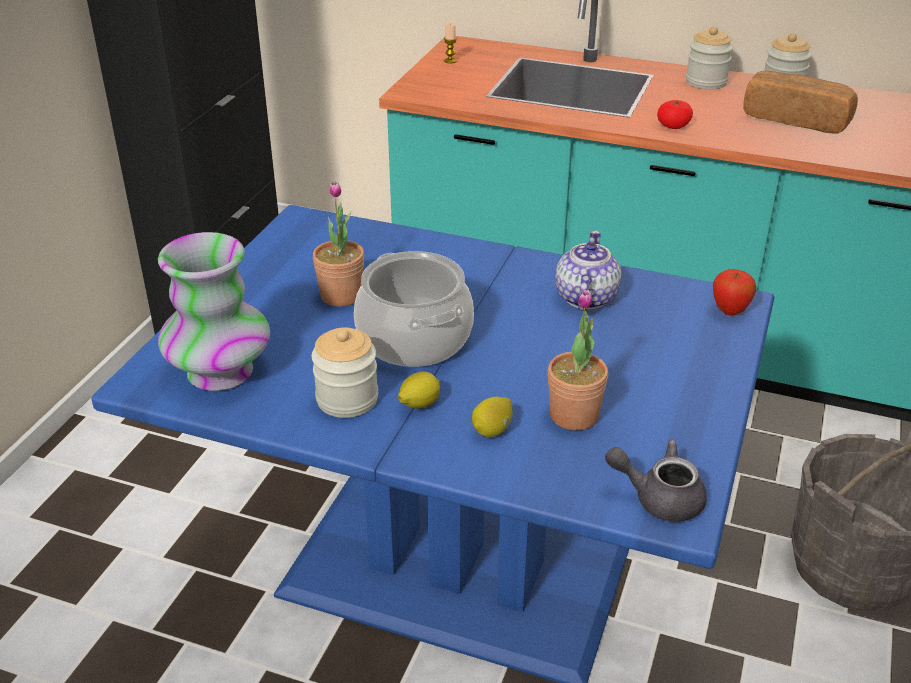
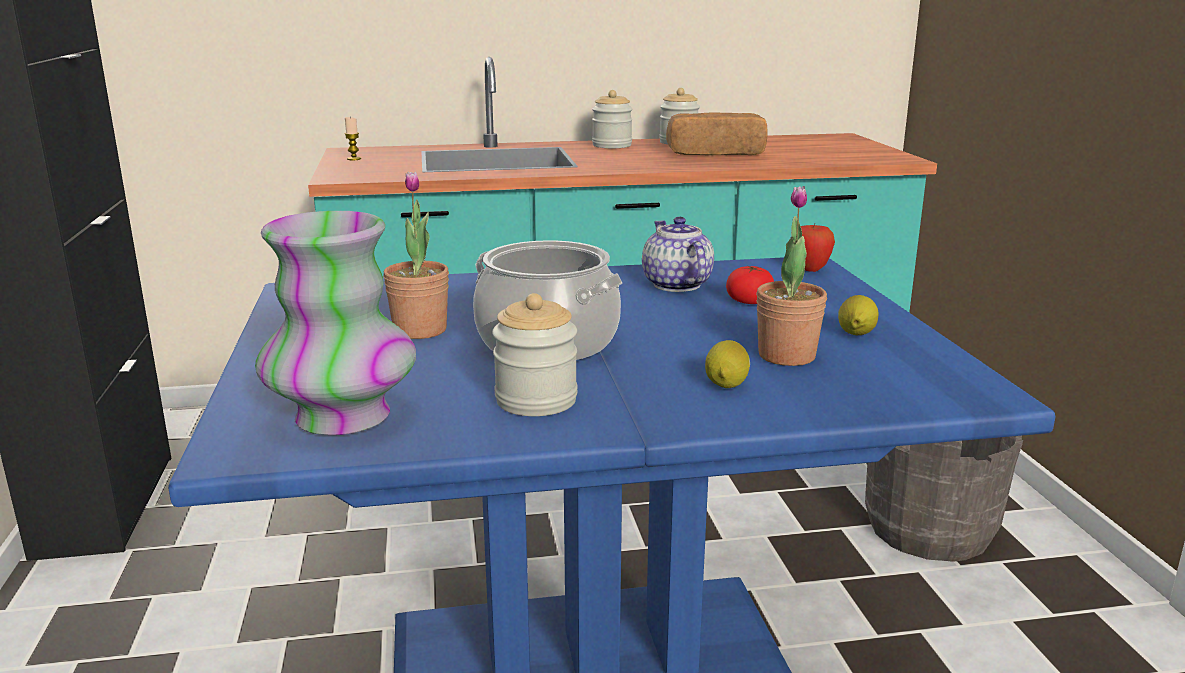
camera: 30 degrees left, 15 degrees down
lemon [398,372,440,409] -> lemon moved to [838,295,879,335]
grey teapot [605,440,707,522] -> none
tomato [657,100,693,129] -> tomato moved to [726,266,774,304]

